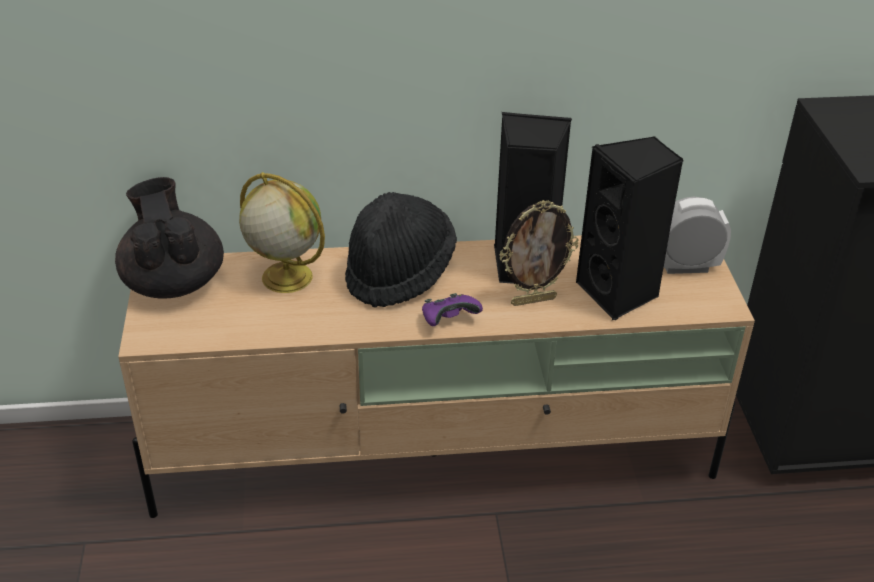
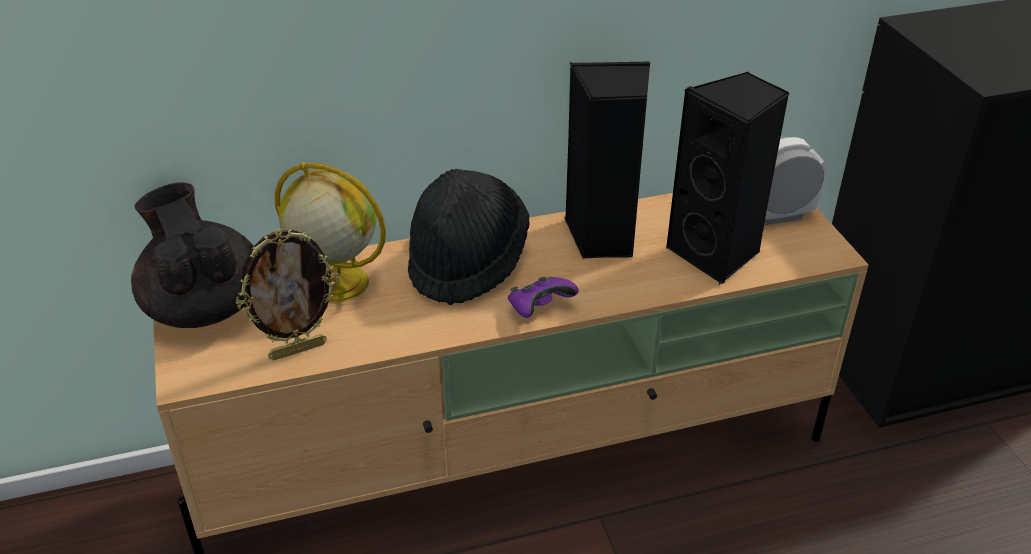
camera: 10 degrees left, 0 degrees up
picture frame [499,200,579,306] -> picture frame moved to [236,229,339,360]

